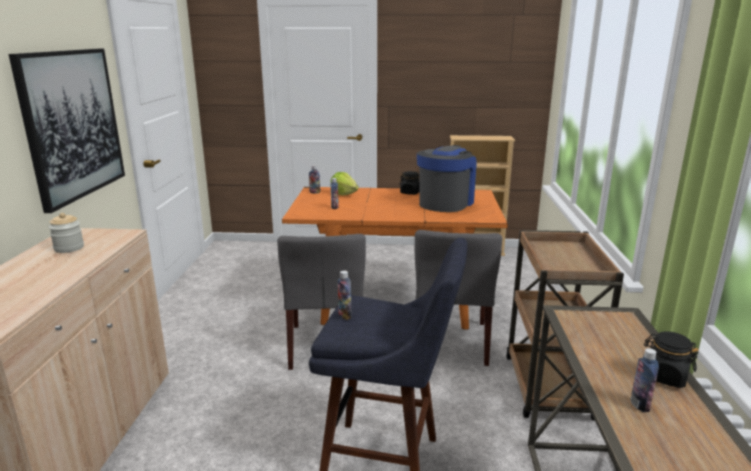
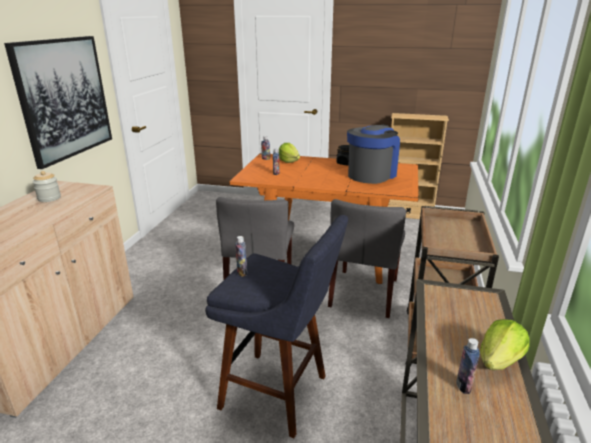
camera: 10 degrees right, 5 degrees up
black jar [644,331,699,388] -> lettuce [480,319,530,370]

